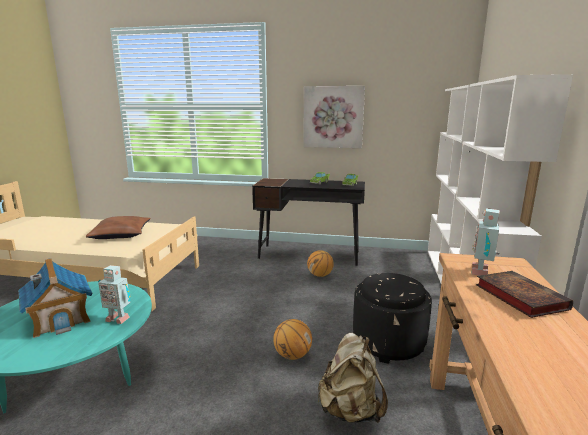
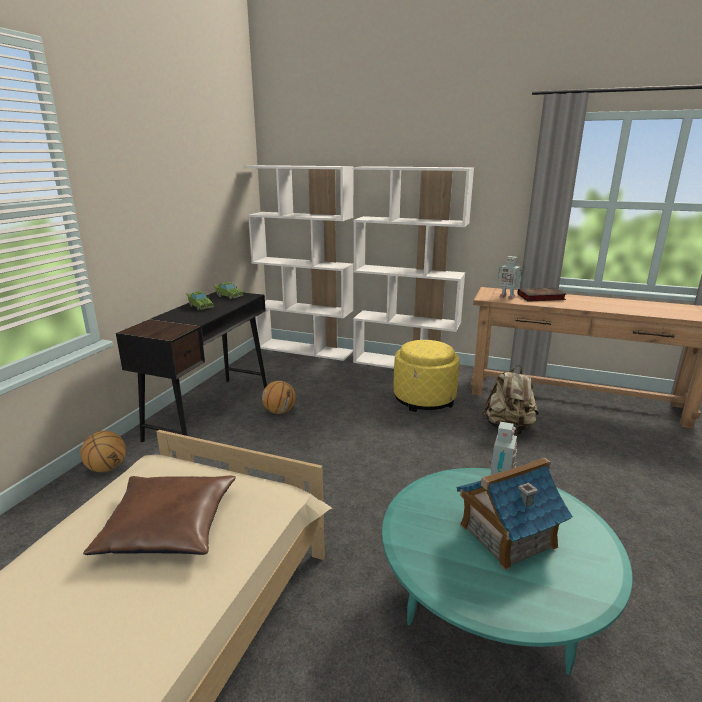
camera: 80 degrees left, 5 degrees up
basketball [273,319,312,360] -> basketball moved to [81,431,126,472]
picture [303,86,365,148] -> none
black ottoman [353,273,432,364] -> yellow ottoman [394,340,460,412]

